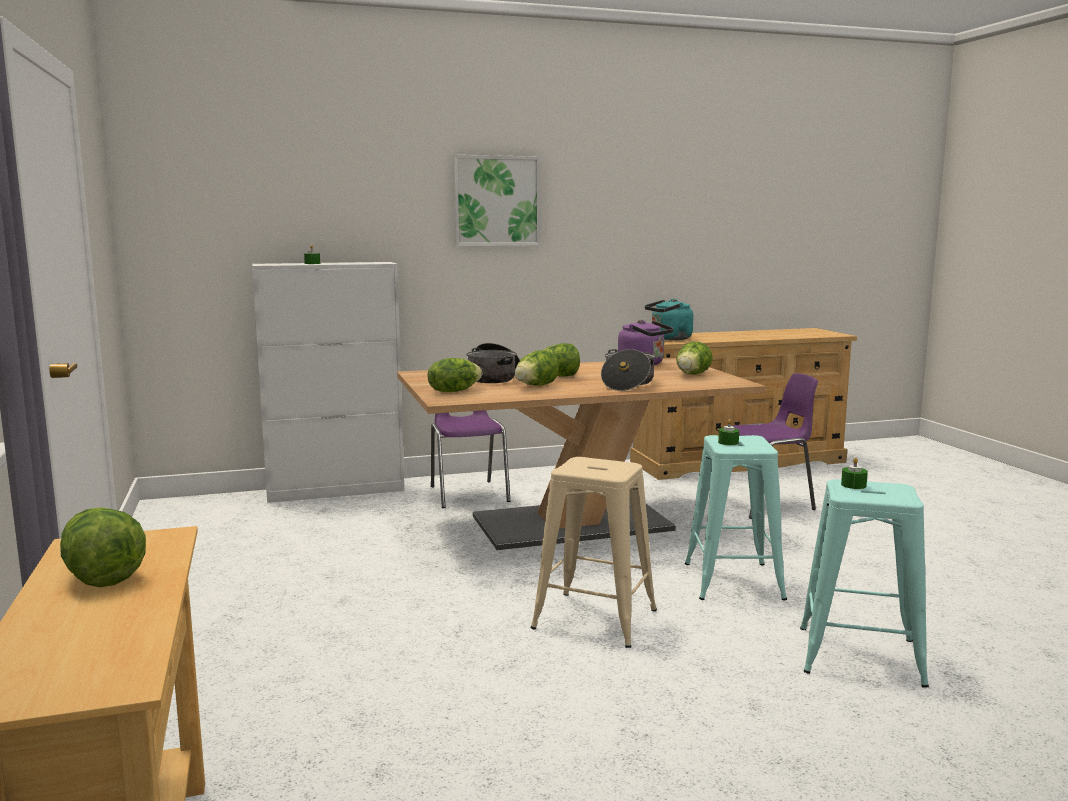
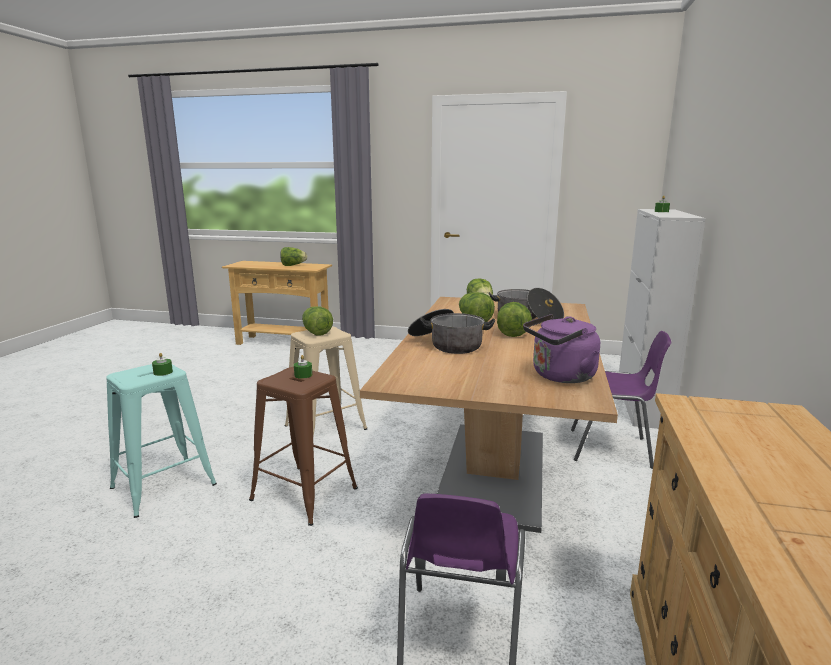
camera: 120 degrees right, 5 degrees up
picture [453,155,541,246] -> none
turquoise kettle [645,299,693,340] -> none
lettuce [676,342,713,375] -> lettuce moved to [302,306,333,336]
turquoise stool [685,435,787,600] -> brown stool [249,367,358,526]

